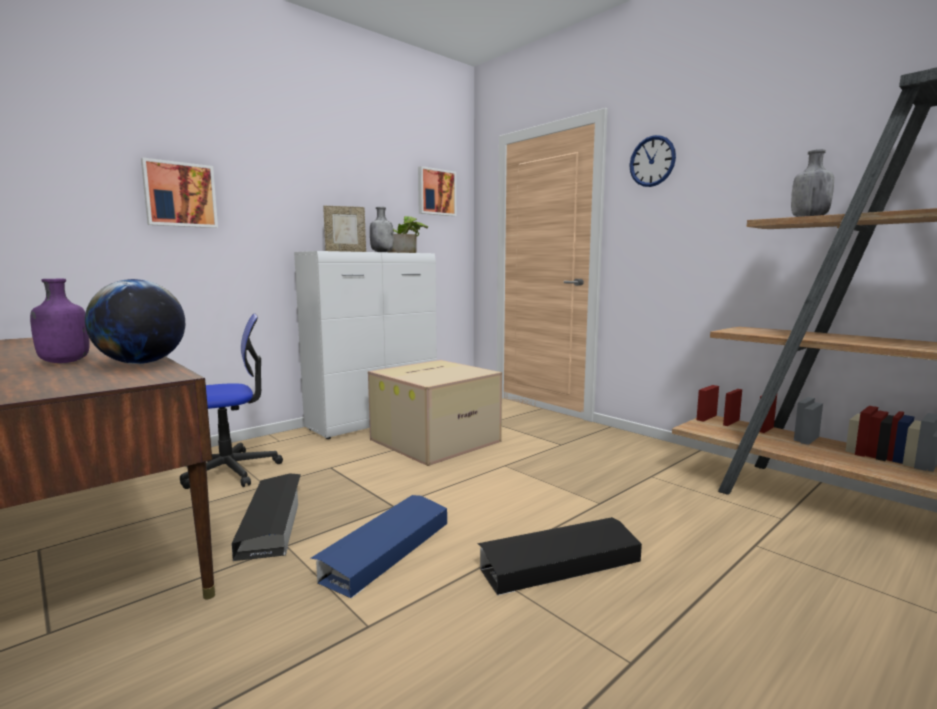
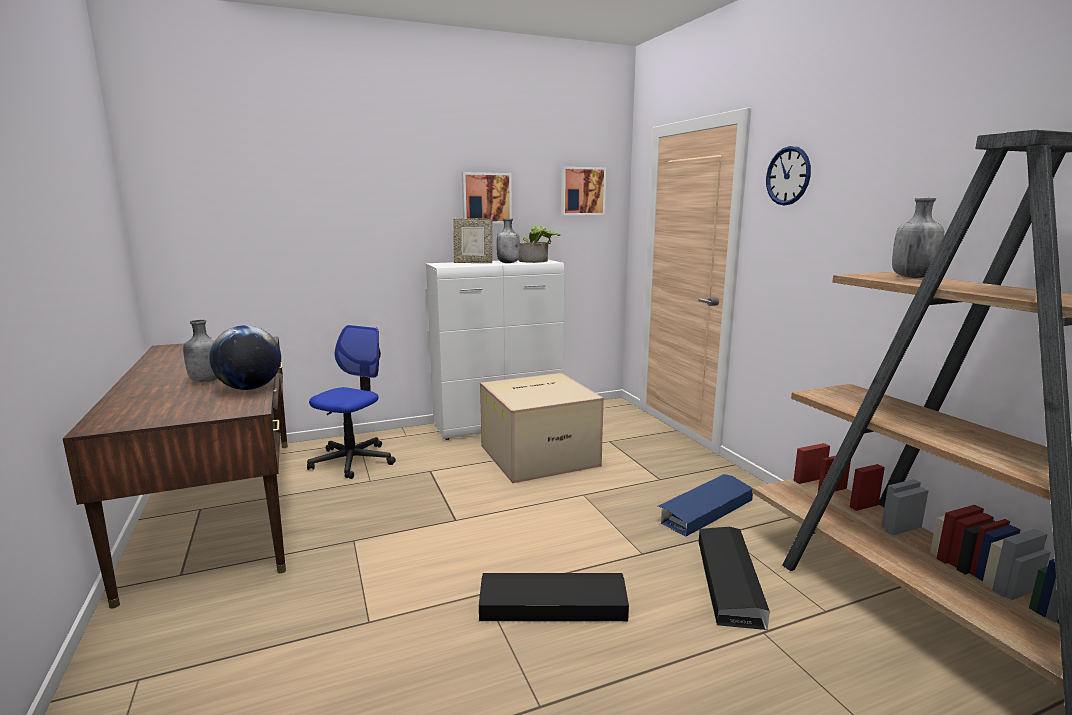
camera: 20 degrees right, 5 degrees up
purple bottle [30,279,90,363] -> grey bottle [183,320,218,382]
picture [141,157,218,228] -> picture moved to [462,172,512,224]
office chair [180,314,283,489] -> office chair turned 60 degrees counterclockwise [307,325,396,479]
black storage box [231,473,301,561] -> black storage box moved to [698,527,770,631]
blue storage box [310,495,447,598] -> blue storage box moved to [658,474,753,537]

